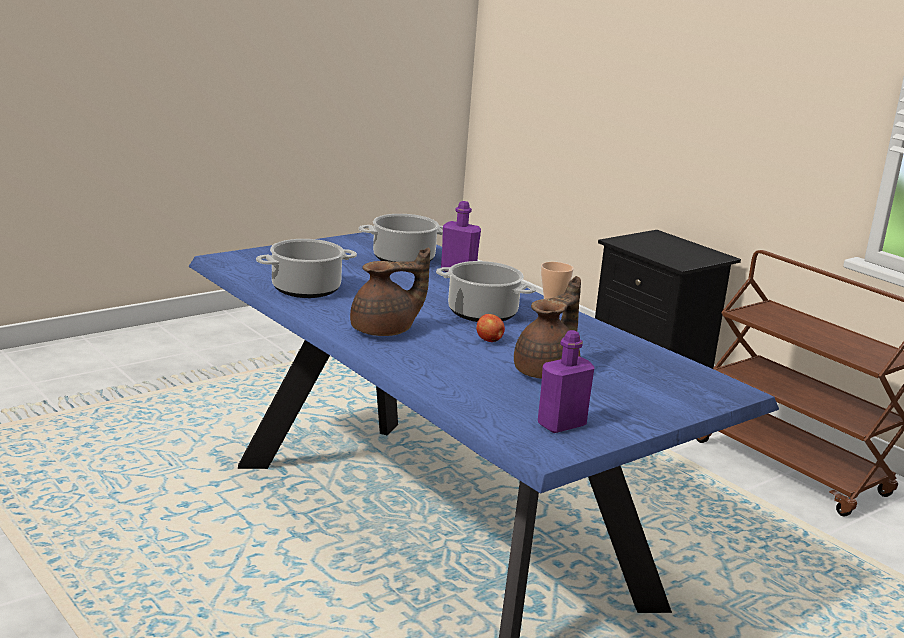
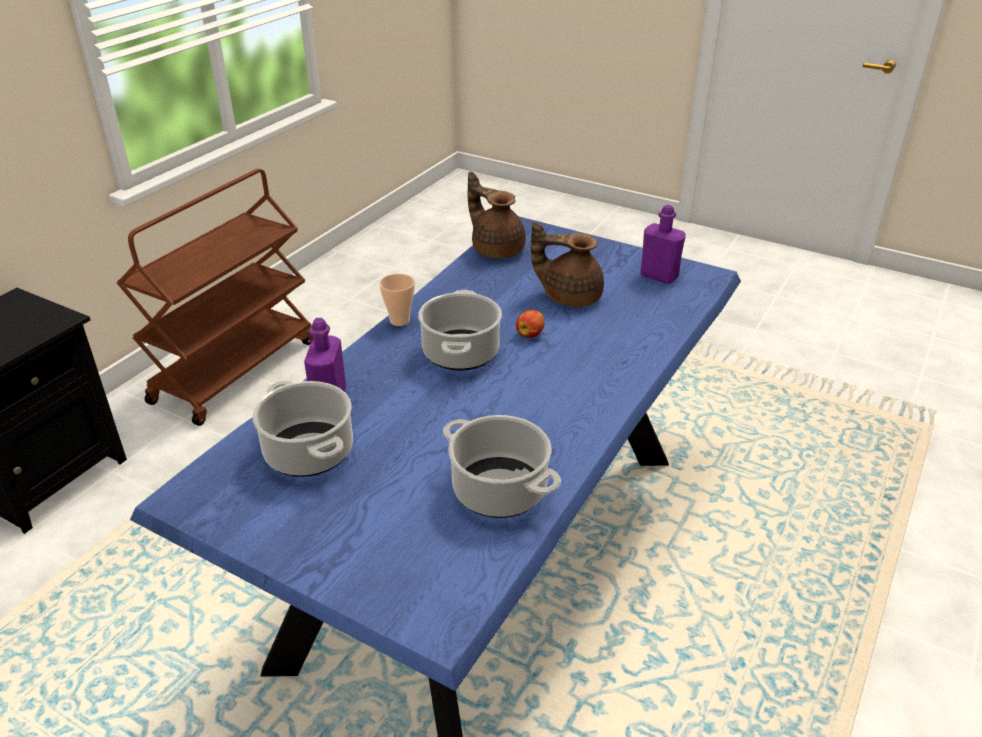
camera: 110 degrees left, 15 degrees up
brown teapot [350,247,430,336] -> brown teapot moved to [468,171,526,258]

